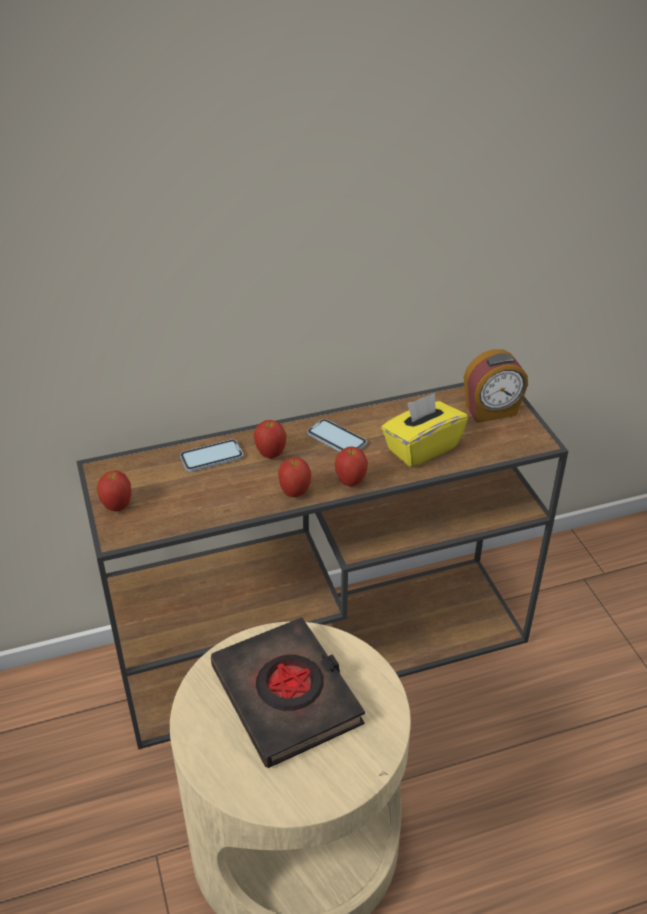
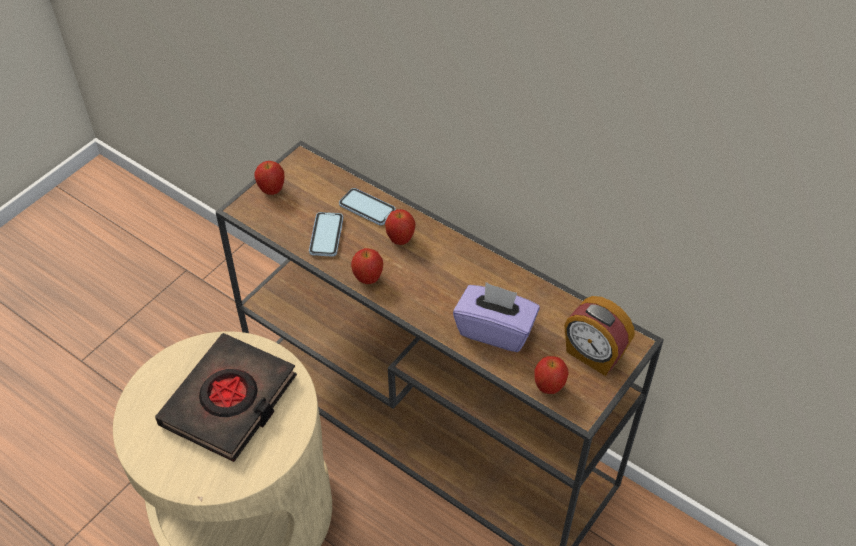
camera: 55 degrees right, 10 degrees up
phone [307,419,367,452] -> phone moved to [309,212,343,257]
apple [335,446,368,487] -> apple moved to [534,356,569,394]
yellow tissue box [381,393,468,468] -> purple tissue box [453,282,540,352]

